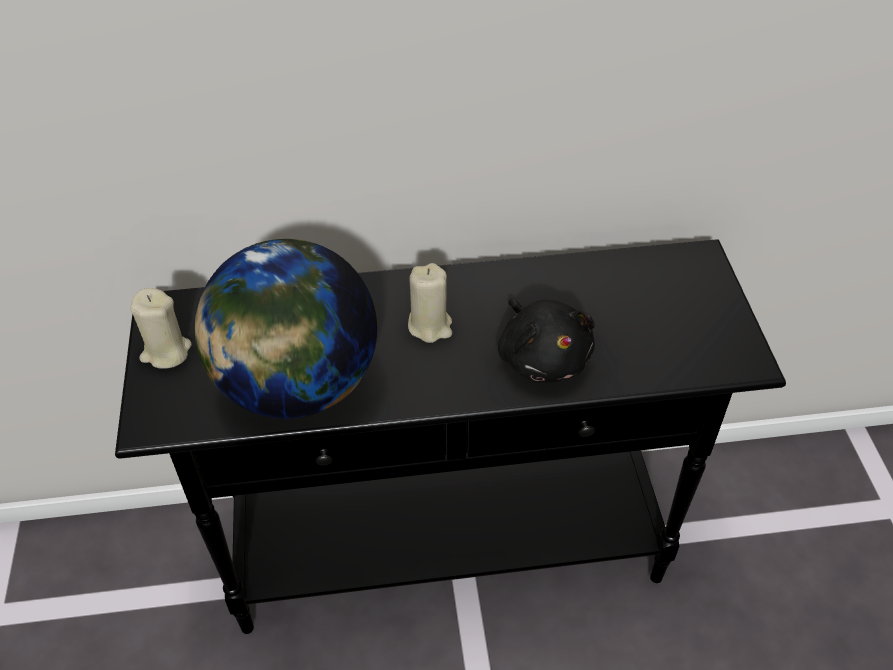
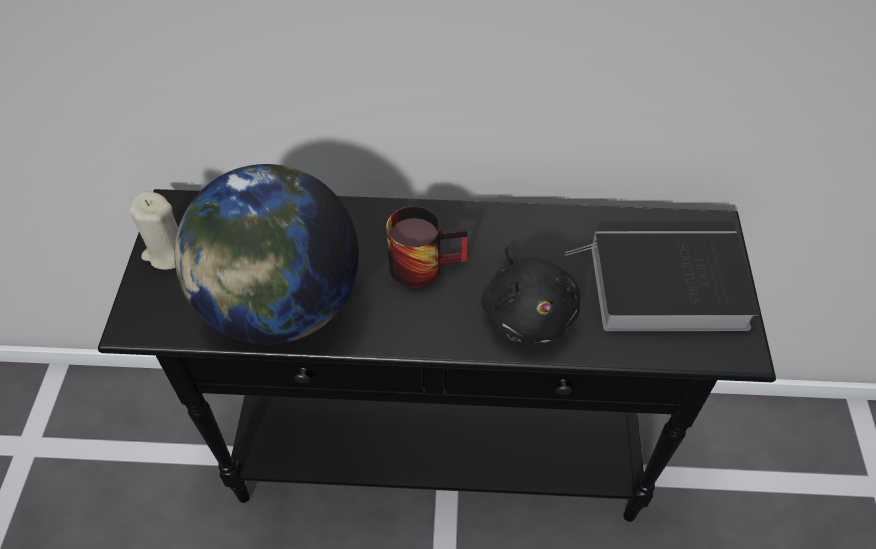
camera: 10 degrees right, 5 degrees up
beige candle [408,263,452,343] -> mug [386,206,468,288]
none -> book [565,231,760,331]

